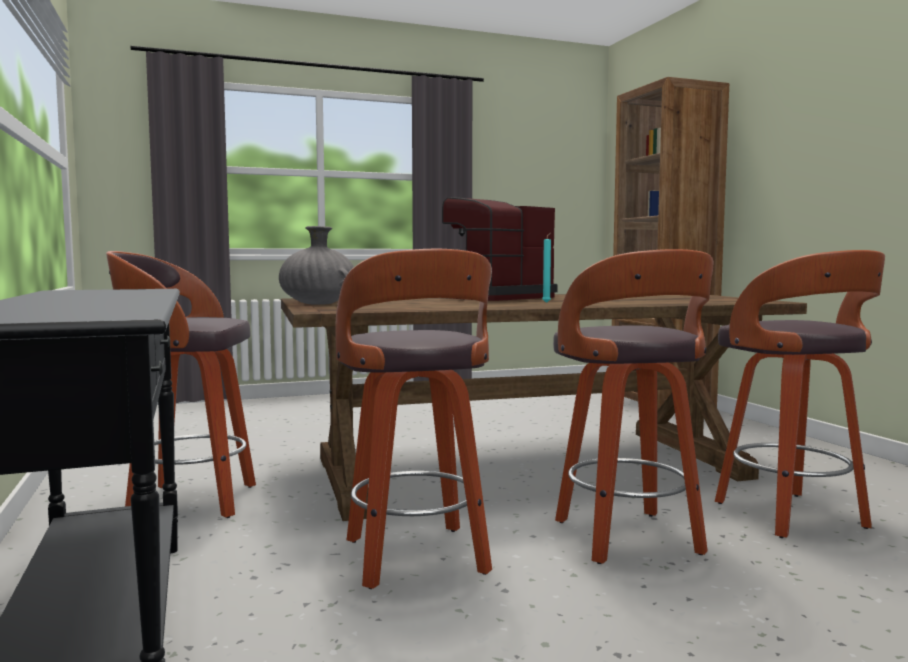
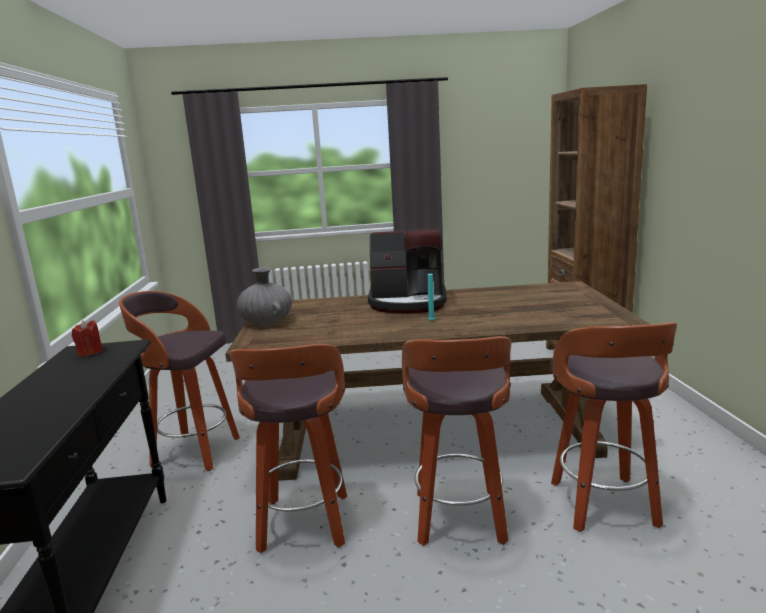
camera: 15 degrees right, 10 degrees up
coffee machine [442,197,558,301] -> coffee machine turned 150 degrees counterclockwise [368,228,447,314]
none -> red candle [72,320,103,356]

